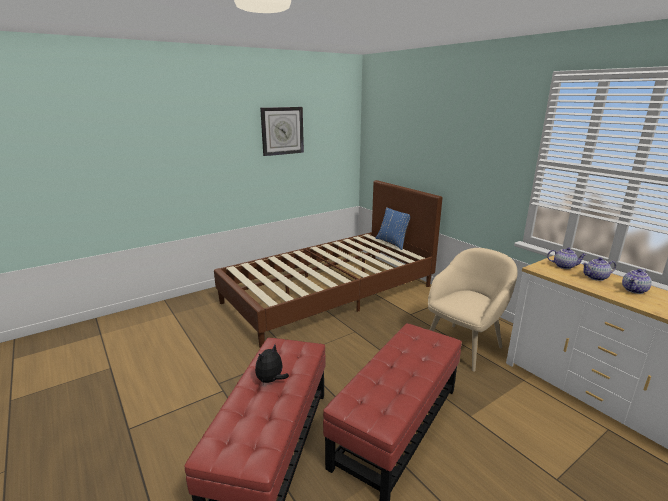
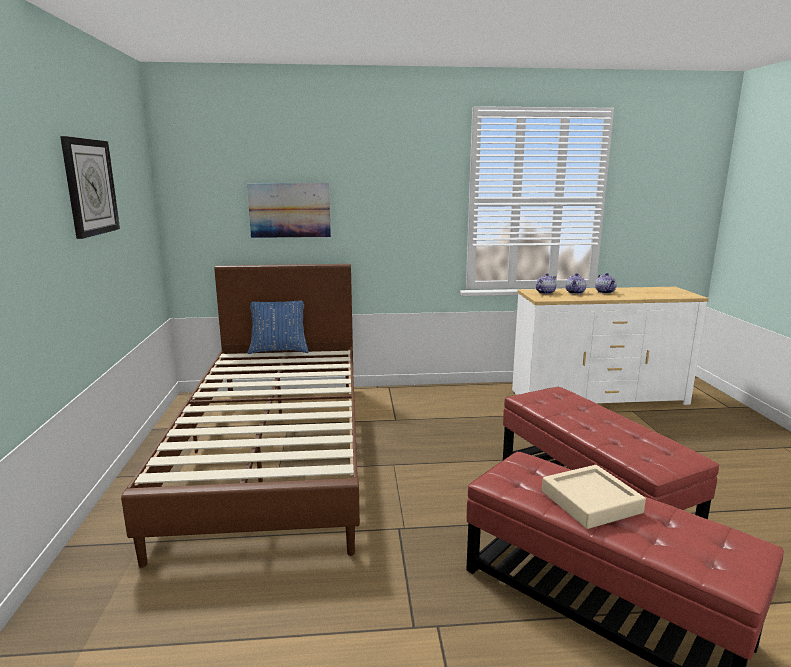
camera: 60 degrees left, 5 degrees down
plush toy [255,344,289,383] -> beige tray [542,465,646,529]
beige armchair [428,248,518,372] -> none
none -> picture [247,183,331,238]

